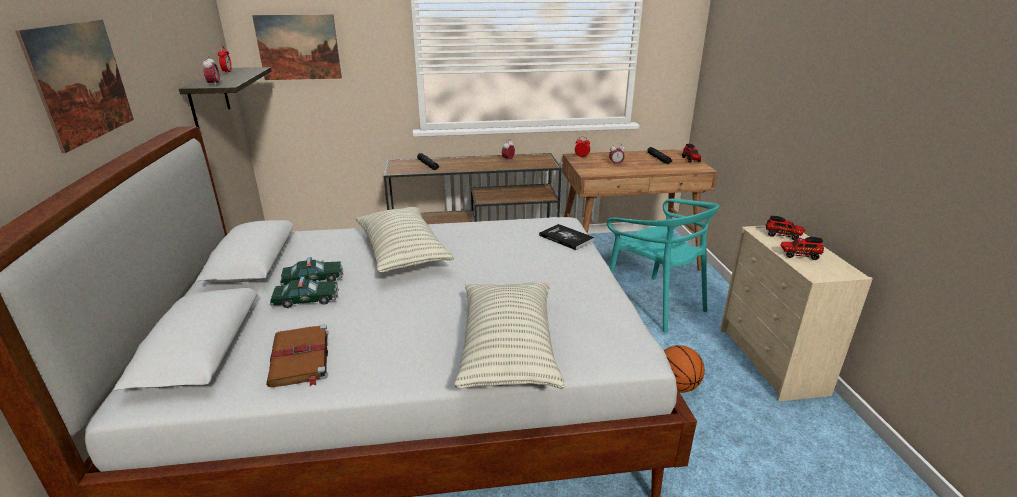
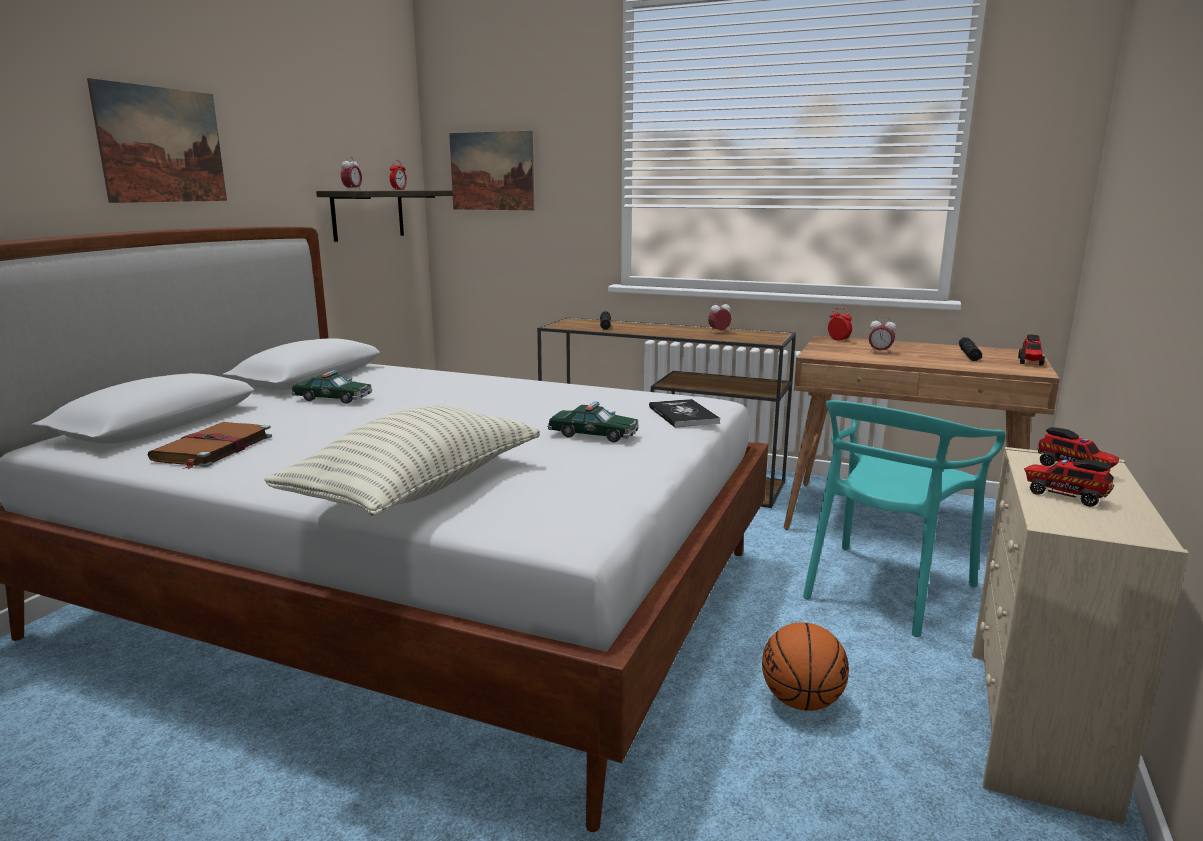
camera: 30 degrees right, 10 degrees down
toy car [270,276,339,308] -> toy car moved to [547,401,639,443]
pillow [356,207,454,273] -> none
turquoise chair [607,199,719,333] -> turquoise chair turned 45 degrees clockwise [803,400,1006,637]

